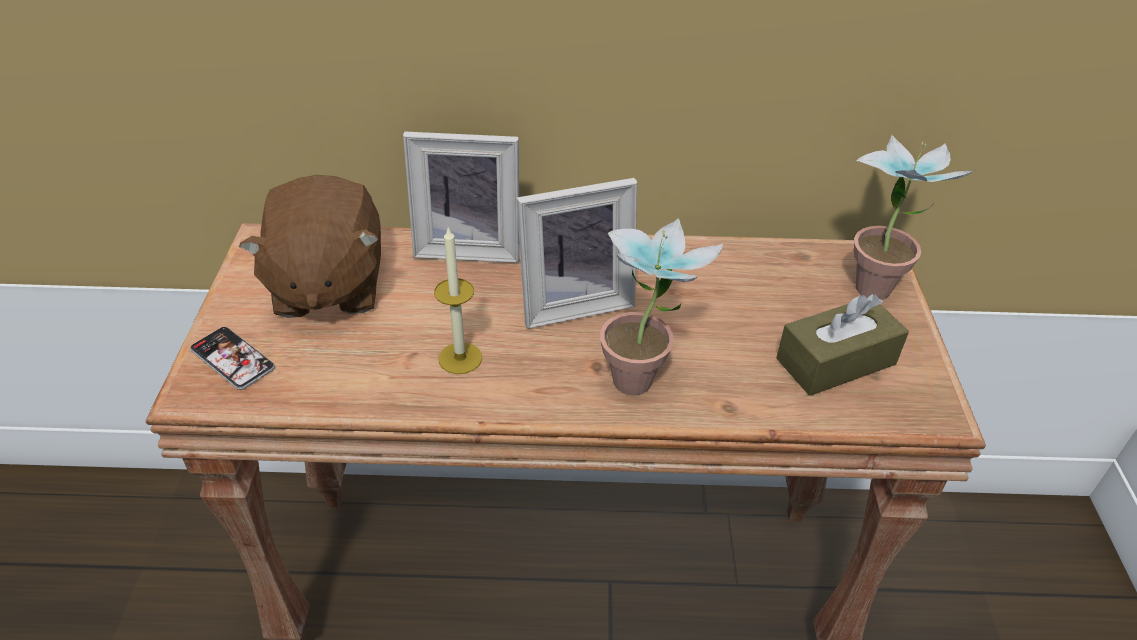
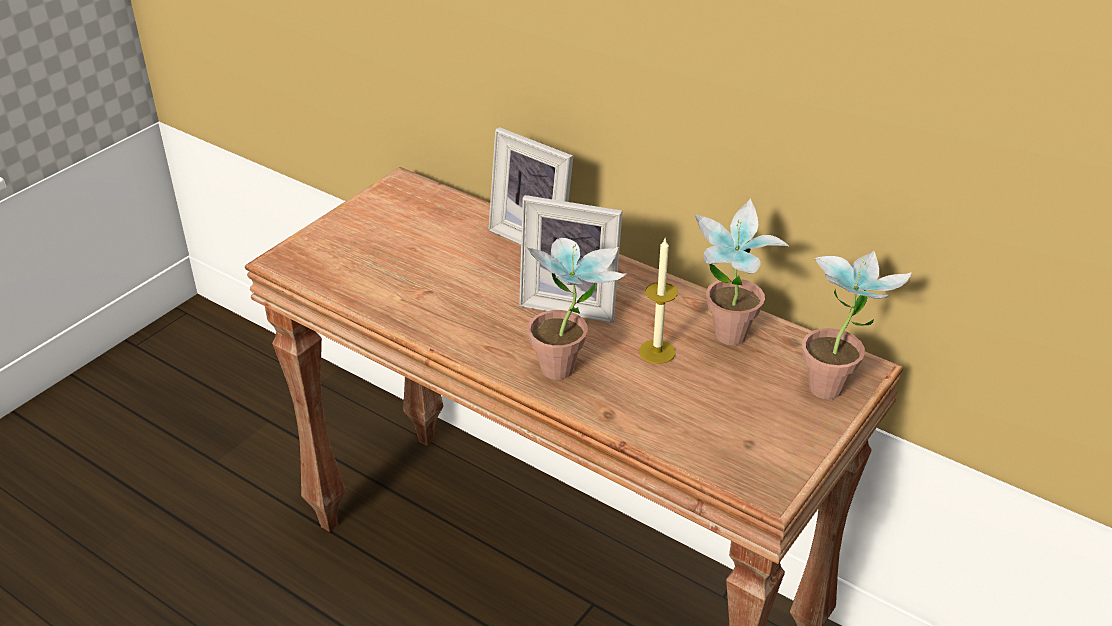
camera: 35 degrees right, 5 degrees down
phone [190,327,275,390] -> none
brown plush toy [239,175,381,318] -> none
candle [434,227,482,374] -> candle moved to [639,239,678,364]
brown tissue box [776,294,909,396] -> none
none -> potted plant [695,199,789,345]

